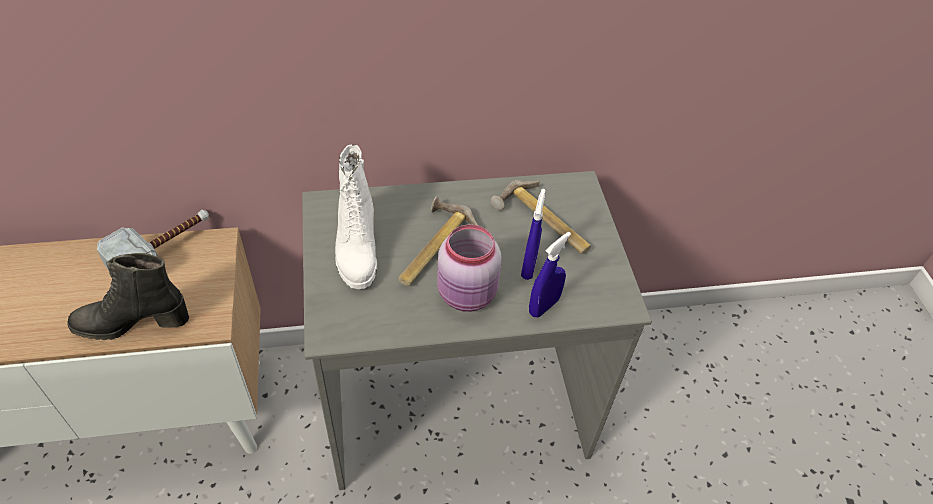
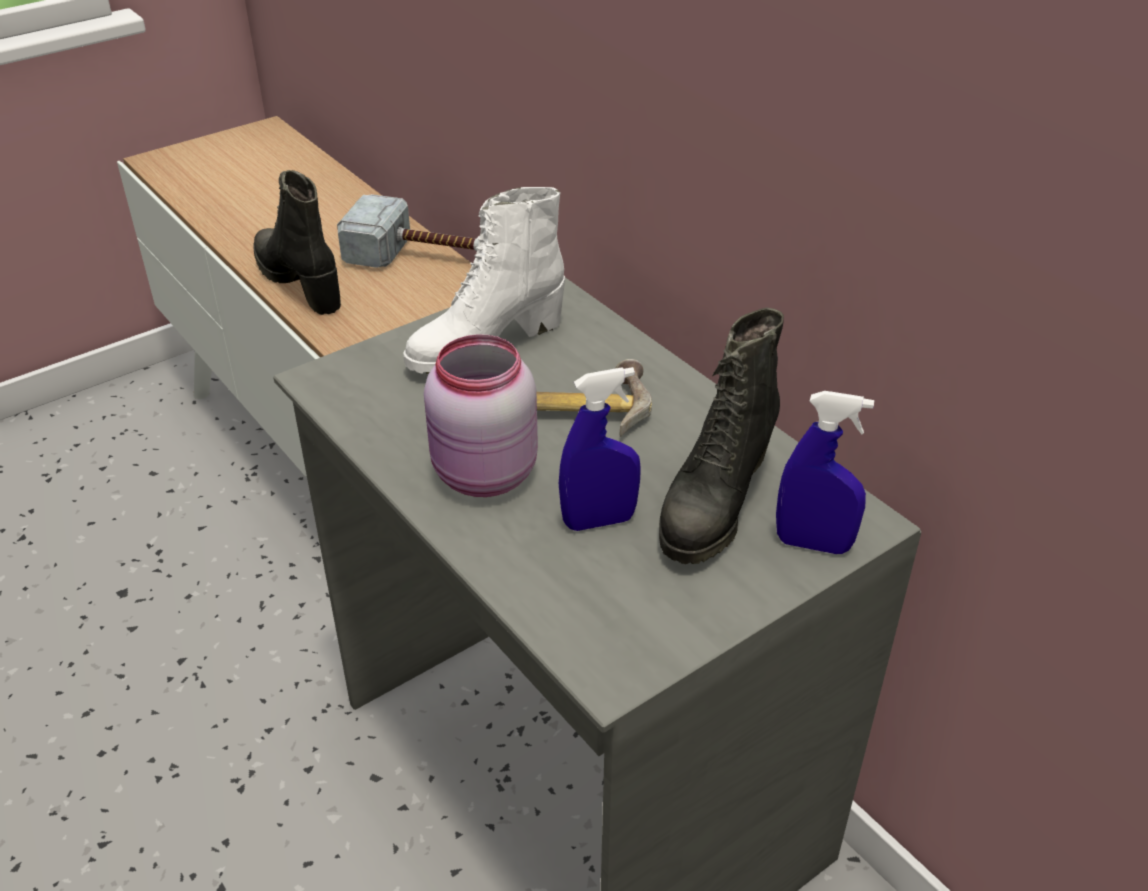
camera: 65 degrees right, 10 degrees down
hammer [491,180,591,254] -> black boot [659,307,784,564]
blue spray bottle [529,232,571,318] -> blue spray bottle moved to [776,391,874,554]

